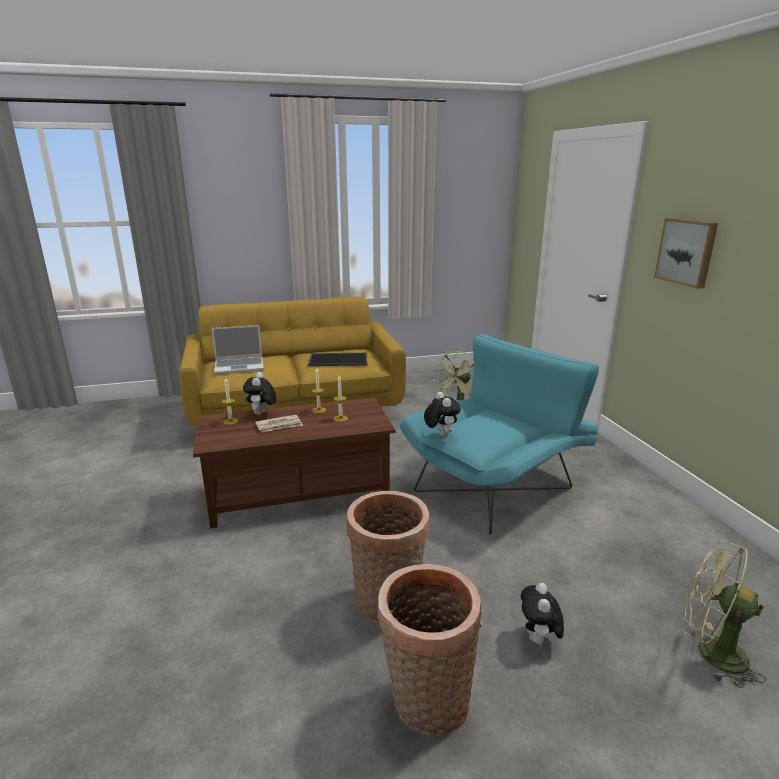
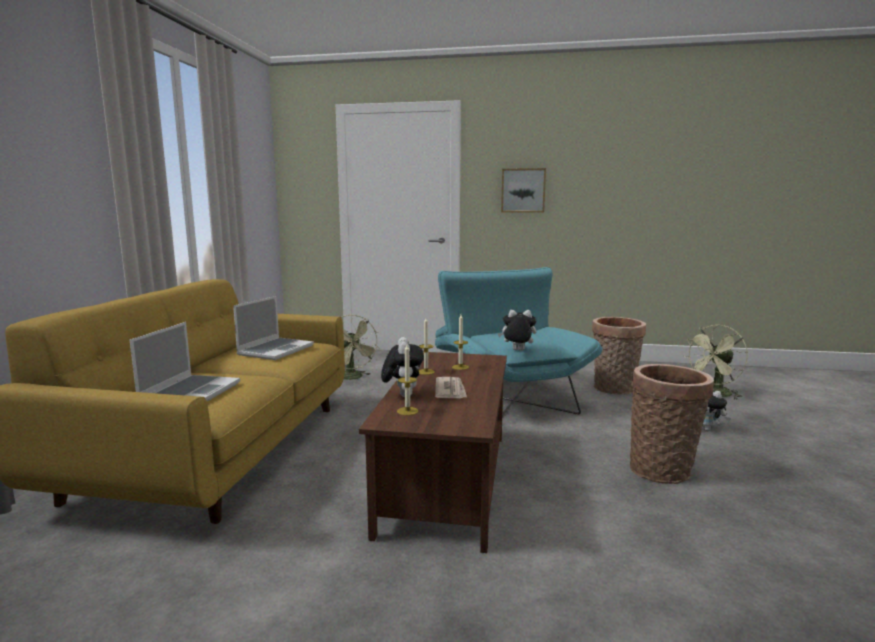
camera: 65 degrees left, 10 degrees down
plush toy [243,372,277,415] -> plush toy turned 120 degrees counterclockwise [381,337,424,397]
tray [308,353,367,366] -> laptop [233,296,314,360]
basket [377,564,482,736] -> basket moved to [592,317,646,395]

